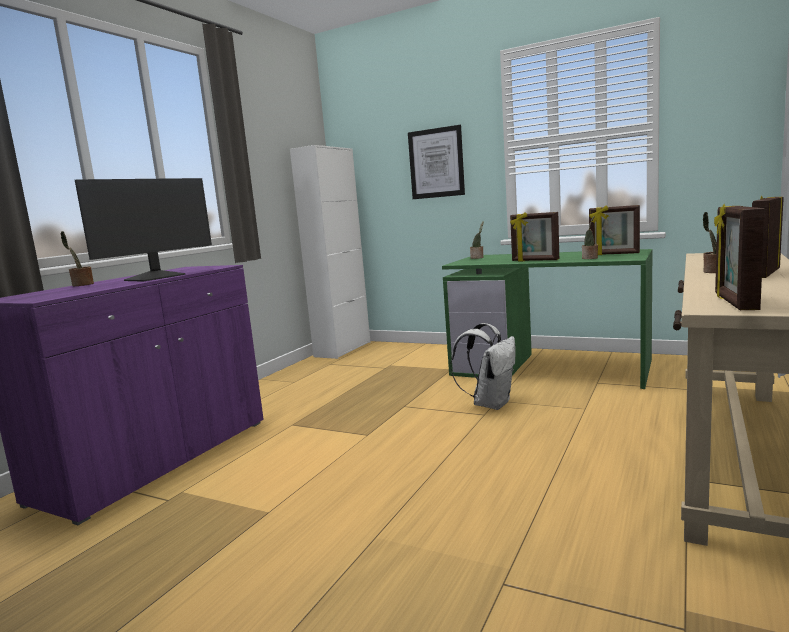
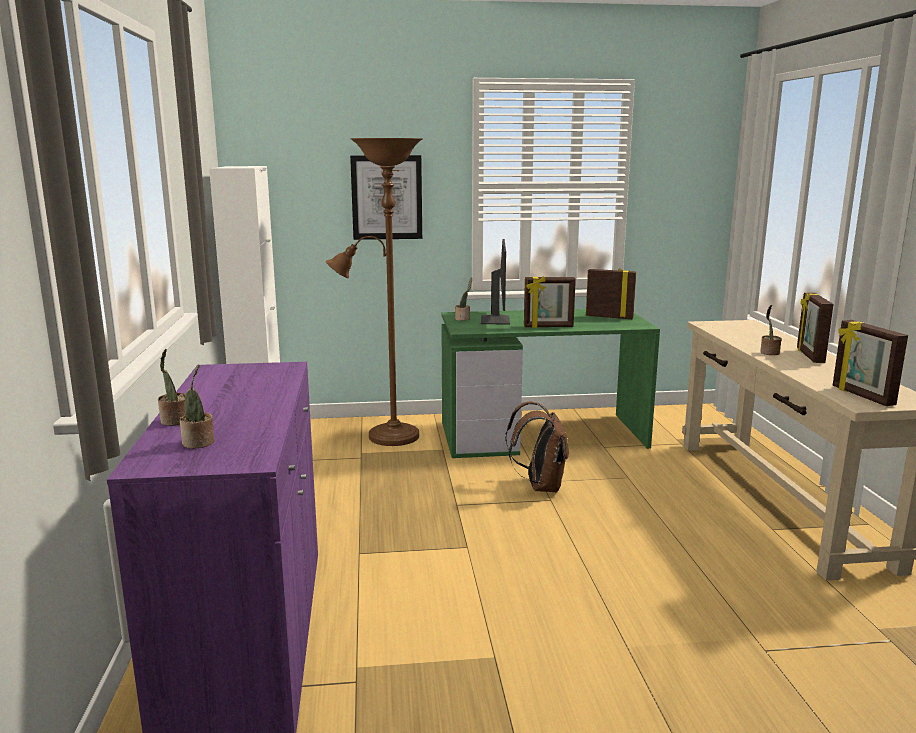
camera: 35 degrees left, 5 degrees up
monitor [75,178,212,282] -> monitor moved to [481,239,510,325]
white backpack [450,323,516,410] -> brown backpack [505,402,569,493]
potted plant [582,216,598,259] -> potted plant moved to [180,364,214,448]
picture frame [589,205,640,255] -> picture frame turned 150 degrees counterclockwise [586,268,636,319]
none -> brown floor lamp [326,138,423,446]

